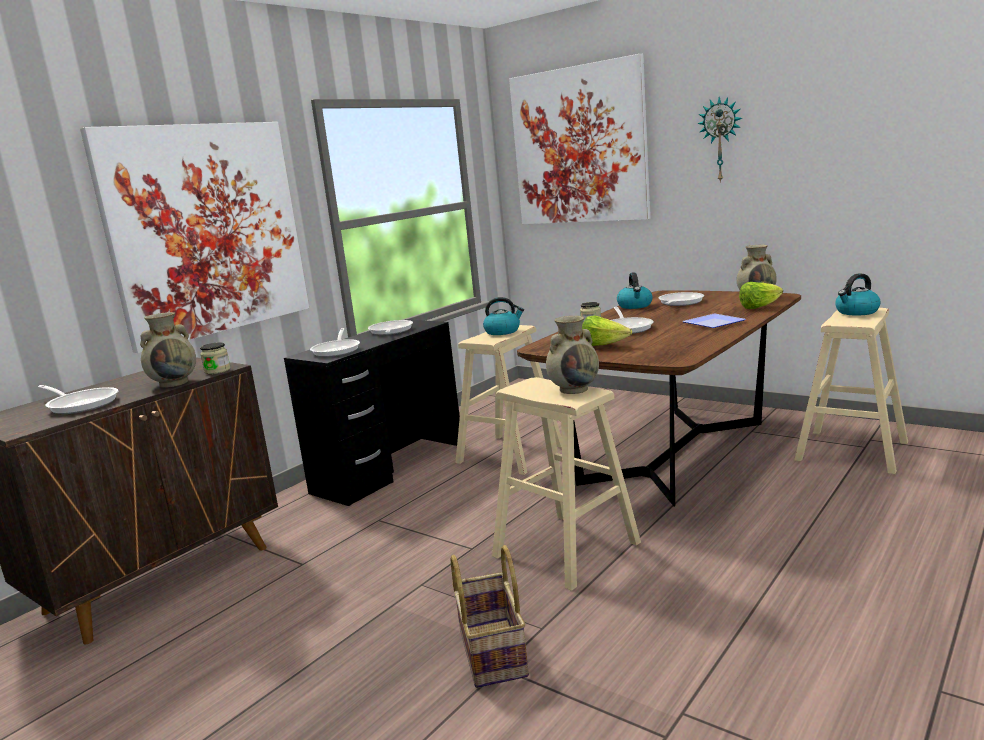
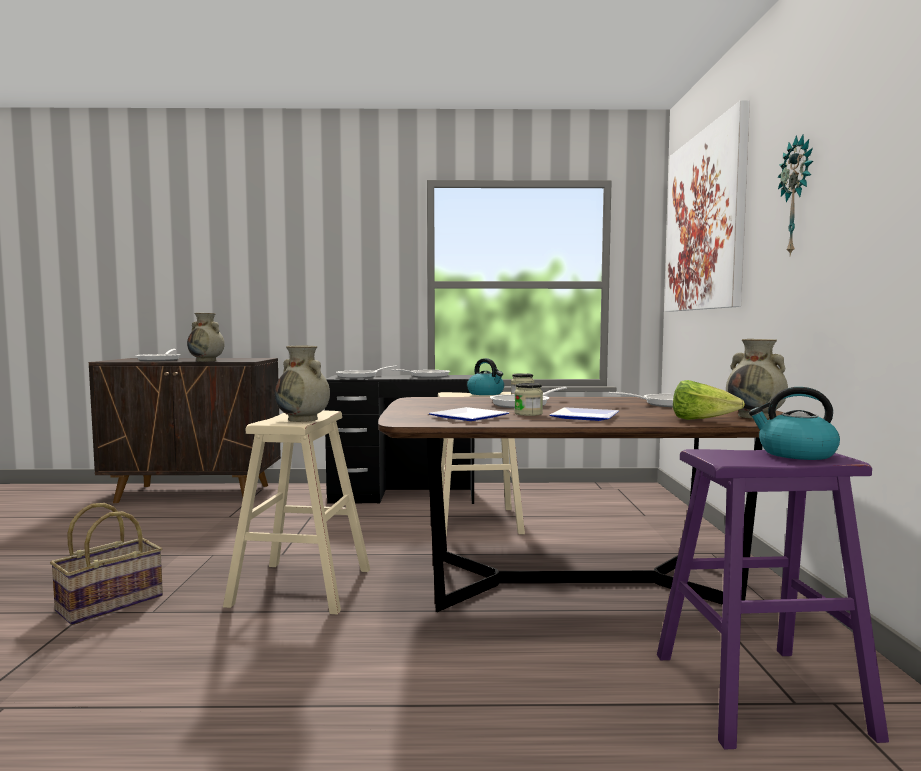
camera: 50 degrees right, 10 degrees down
picture [80,122,309,353] -> none
jar [200,342,230,374] -> jar moved to [514,383,543,416]
lettuce [582,315,632,346] -> none
kettle [617,272,653,309] -> none
beige stool [794,308,908,474] -> purple stool [657,449,889,749]
none -> plate [428,407,509,421]

